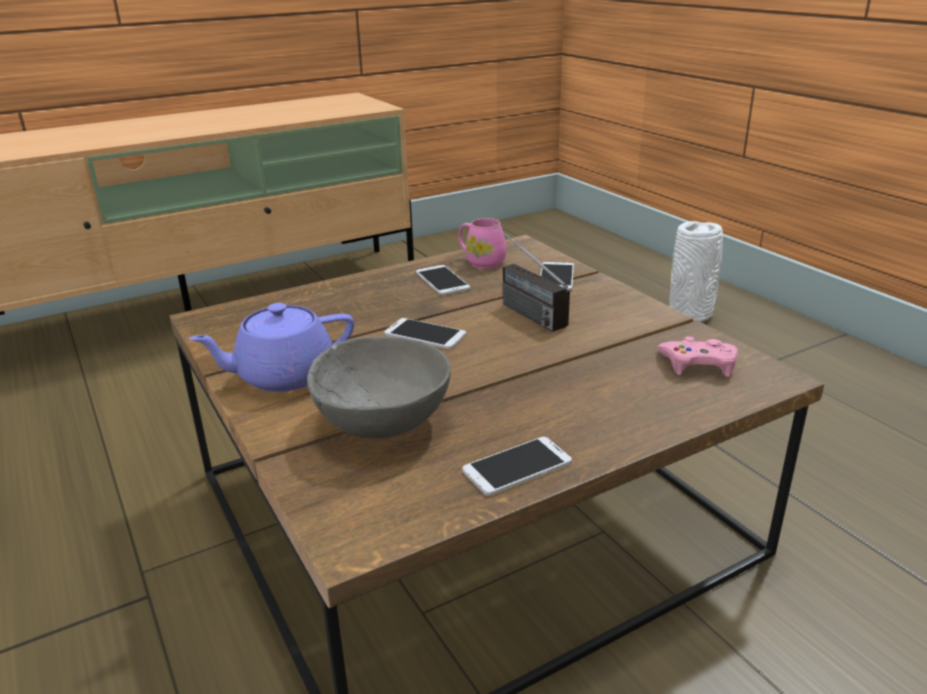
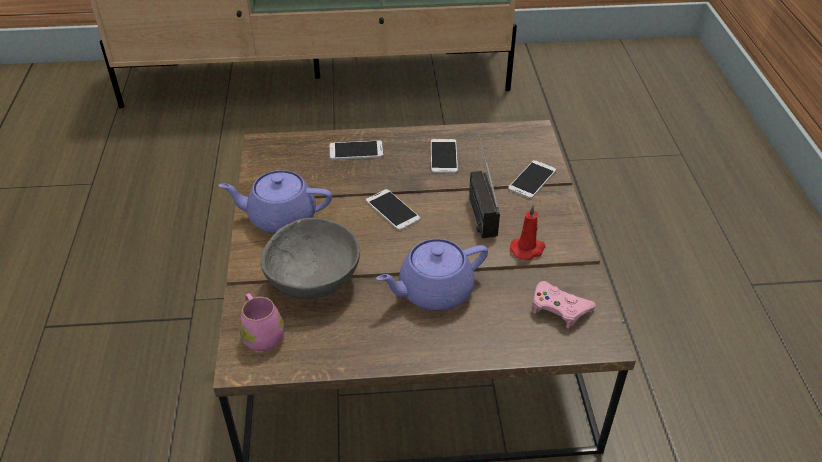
camera: 25 degrees right, 15 degrees up
pink mug [458,218,506,269] -> pink mug moved to [239,293,285,351]
phone [462,437,572,496] -> phone moved to [330,140,383,160]
white vase [669,221,723,322] -> none
none -> purple teapot [376,239,488,311]
none -> red candle [510,204,546,260]

